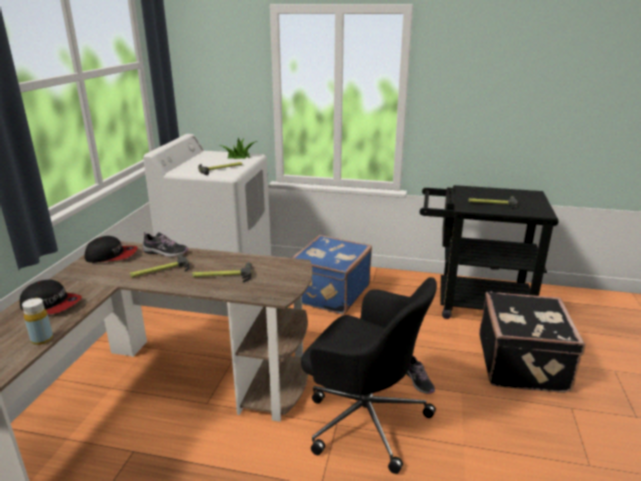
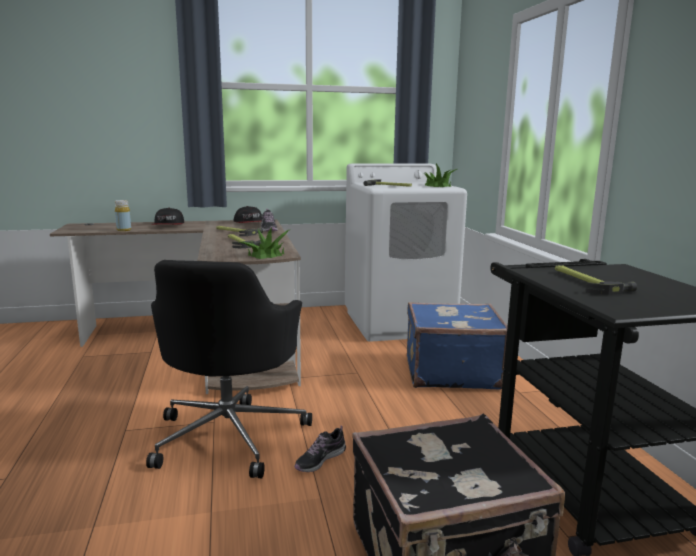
camera: 65 degrees right, 10 degrees down
none -> potted plant [240,226,291,259]

